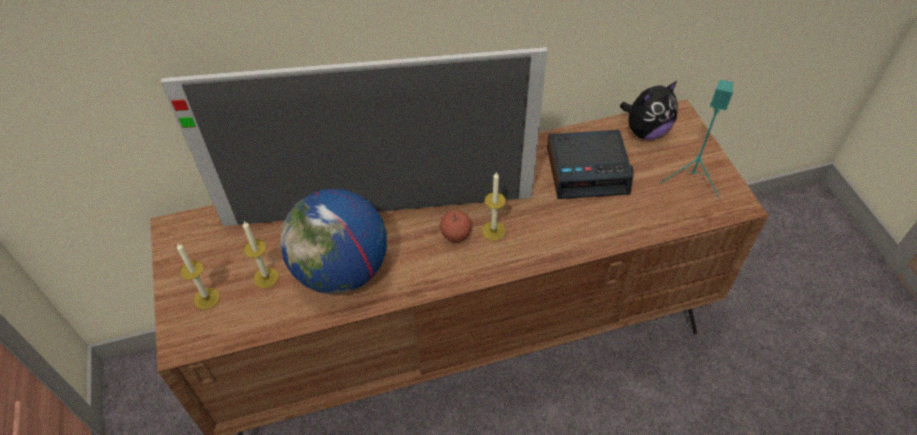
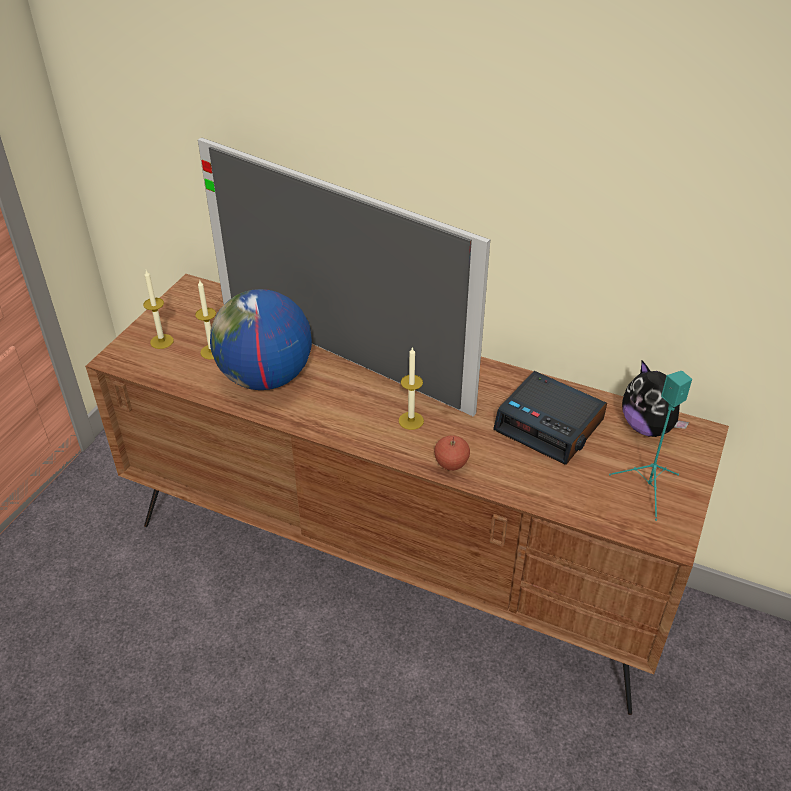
camera: 40 degrees right, 10 degrees down
apple [440,211,472,242] -> apple moved to [434,435,470,471]
plush toy [620,80,678,140] -> plush toy turned 45 degrees clockwise [622,360,689,437]

